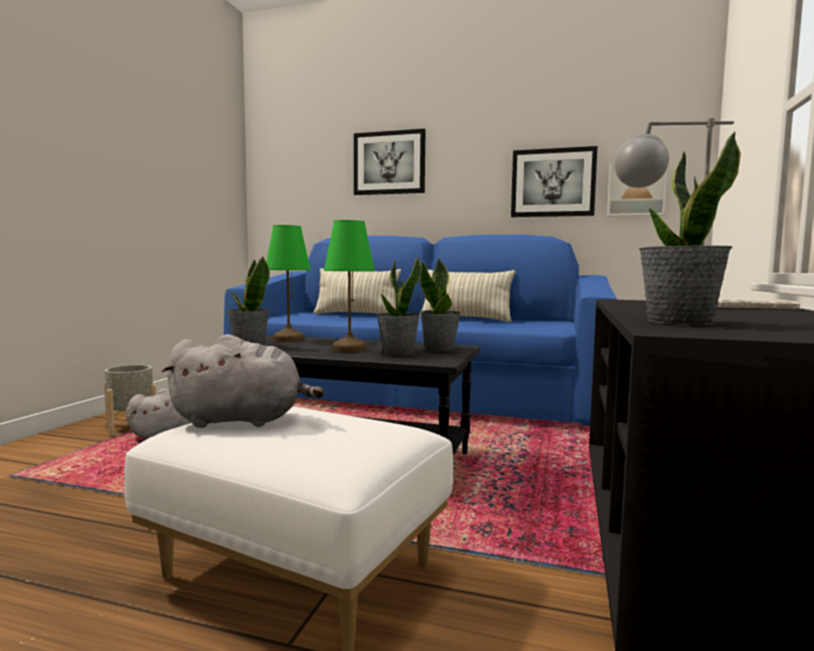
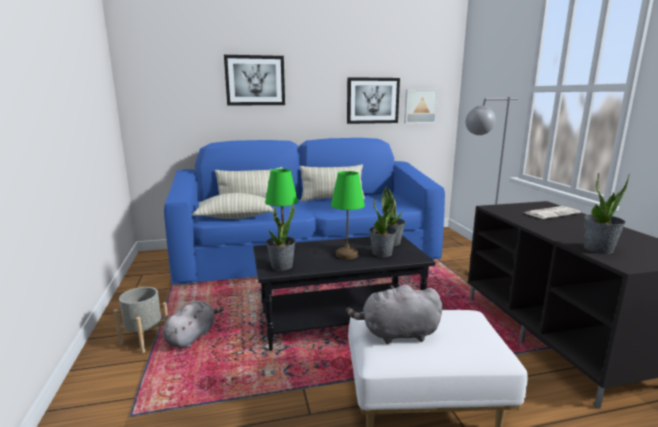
camera: 30 degrees left, 10 degrees up
grey plush toy [161,334,324,428] -> grey plush toy turned 150 degrees counterclockwise [346,284,443,344]
none -> pillow [192,193,274,219]

